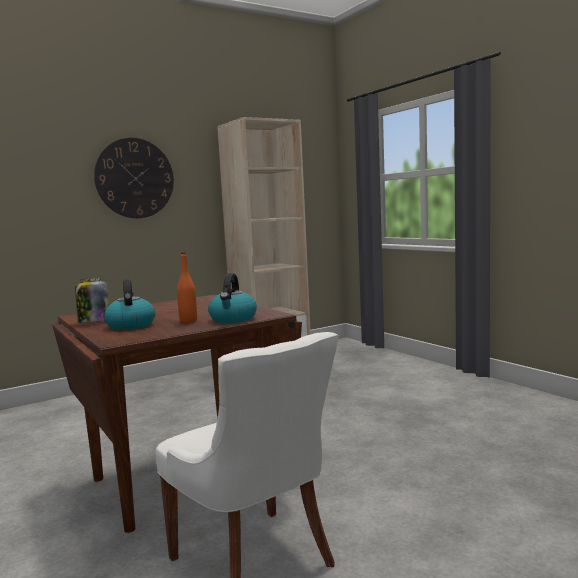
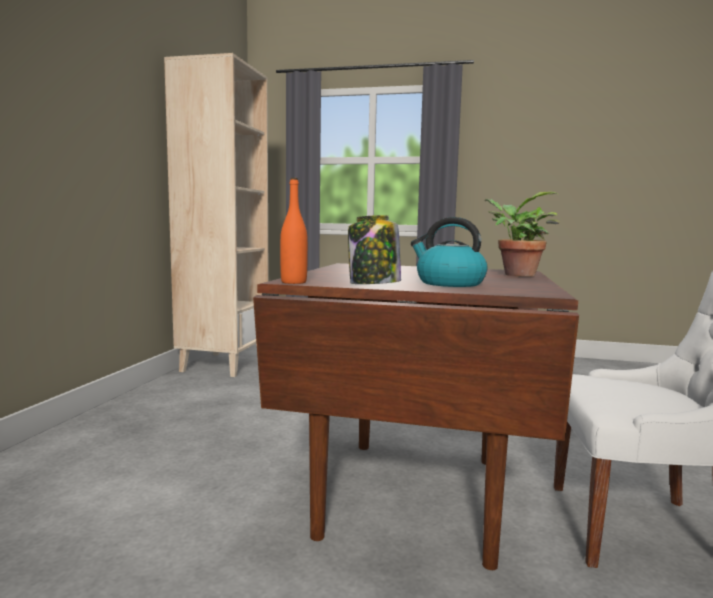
camera: 45 degrees left, 0 degrees up
wall clock [94,138,174,218] -> none
orange bottle [177,252,197,323] -> orange bottle moved to [280,178,308,284]
kettle [208,273,257,323] -> potted plant [485,192,560,277]

